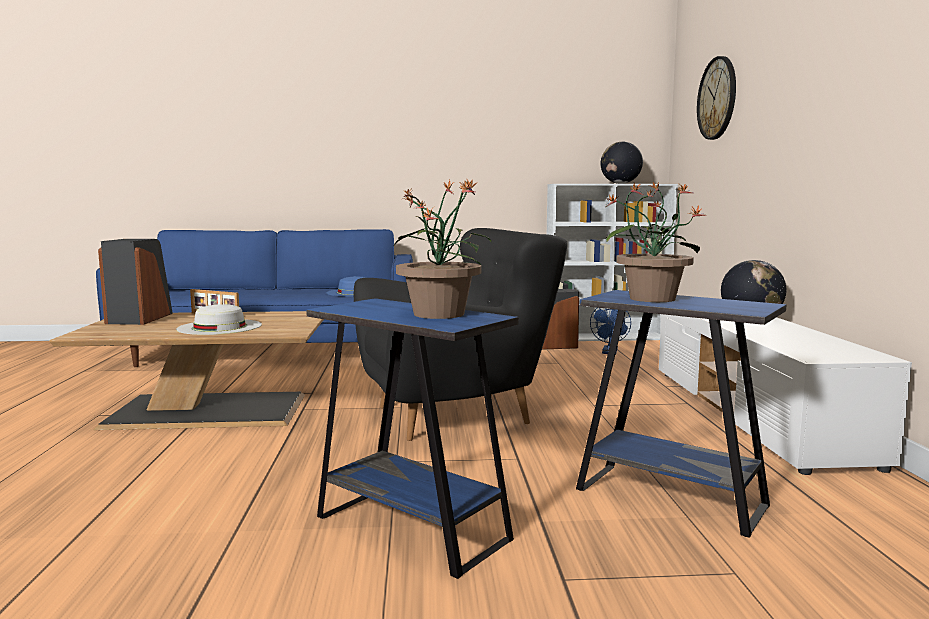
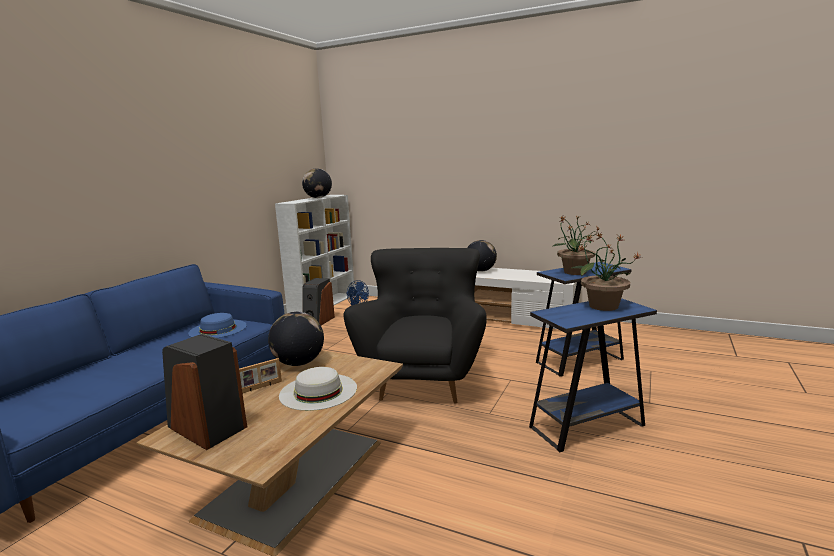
camera: 60 degrees left, 5 degrees up
wall clock [697,56,736,140] -> none
none -> globe [268,312,324,366]

